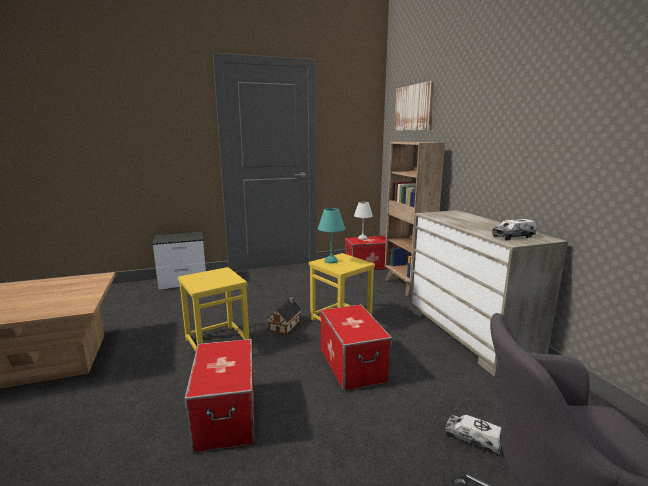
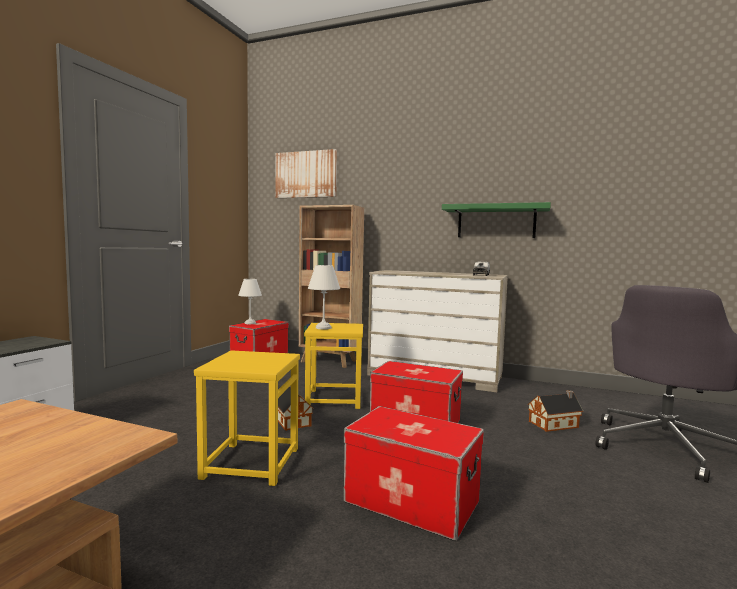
camera: 50 degrees left, 10 degrees down
turquoise table lamp [318,208,345,263] -> white table lamp [308,265,340,330]
toy truck [445,415,502,455] -> toy house [528,390,583,432]
none -> green shelf [442,202,551,238]

